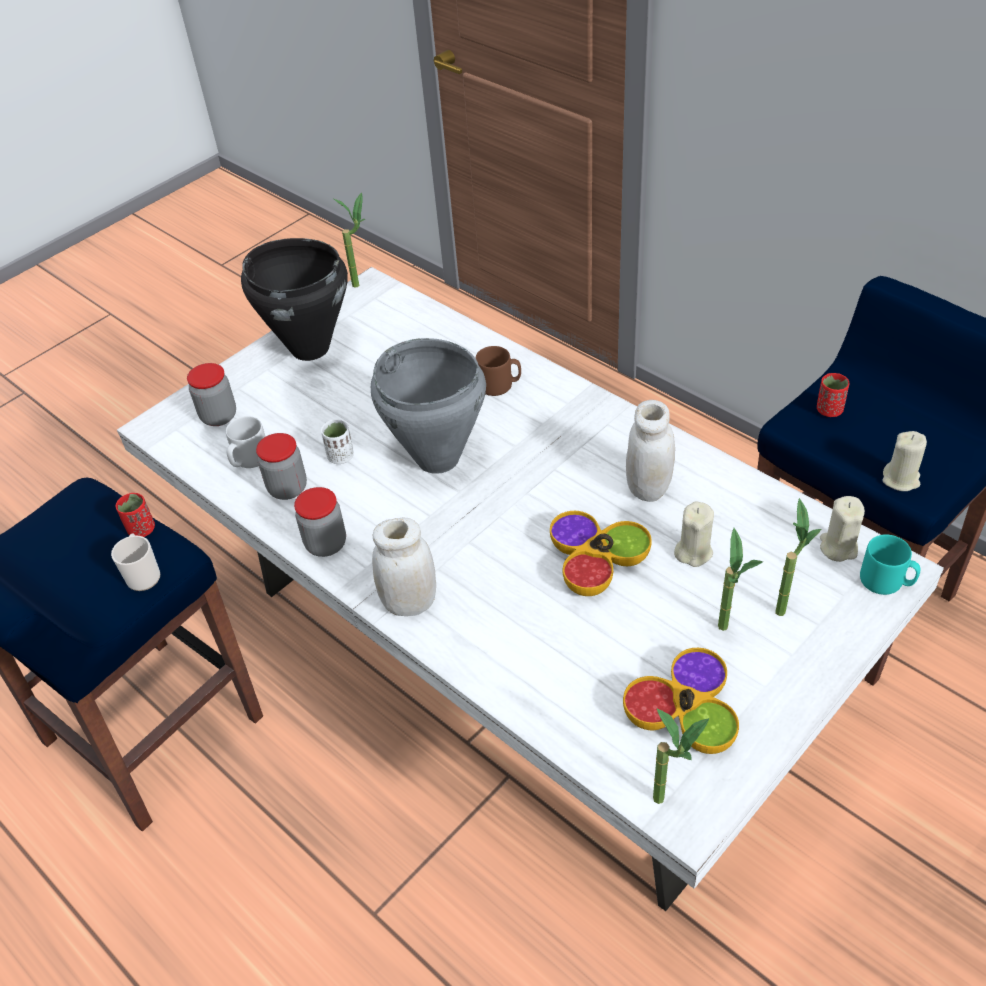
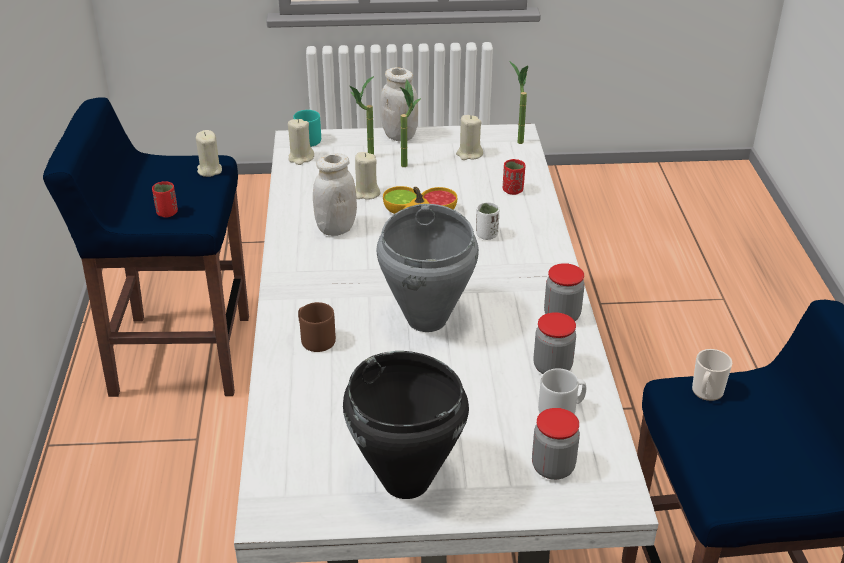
camera: 140 degrees left, 10 degrees down
red cup [116,493,155,537] -> red cup moved to [503,159,525,195]
white cup [321,420,354,464] -> white cup moved to [476,202,499,240]
potted plant [334,192,365,288] -> none
white jar [372,518,436,616] -> white jar moved to [381,67,418,141]
bowl [623,648,739,754] -> beige candle [456,115,483,160]

